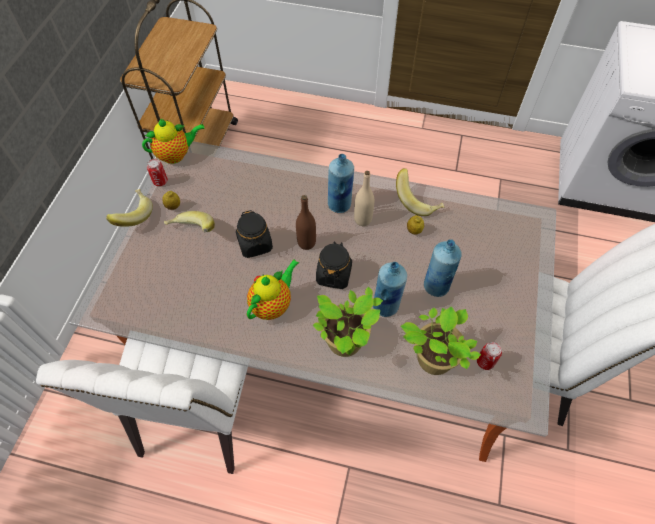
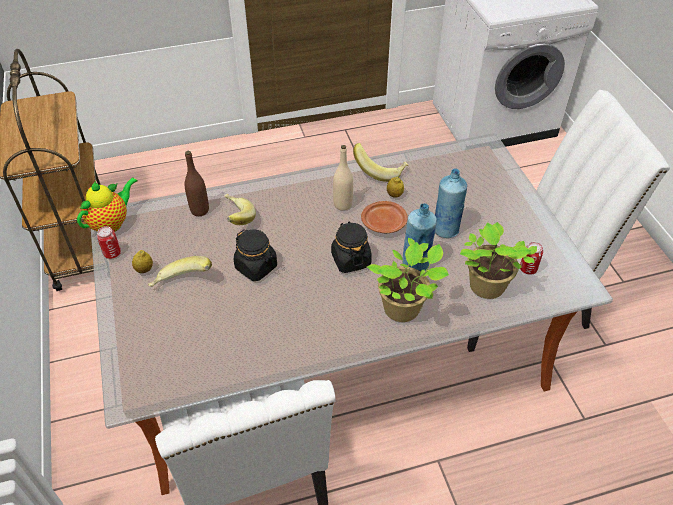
camera: 30 degrees left, 10 degrees down
banana [106,189,153,227] -> banana moved to [224,194,256,225]
teapot [247,259,299,320] -> none
brown bottle [296,195,316,250] -> brown bottle moved to [185,151,209,216]
blue bottle [328,154,354,213] -> none
none -> brown plate [361,201,408,233]

